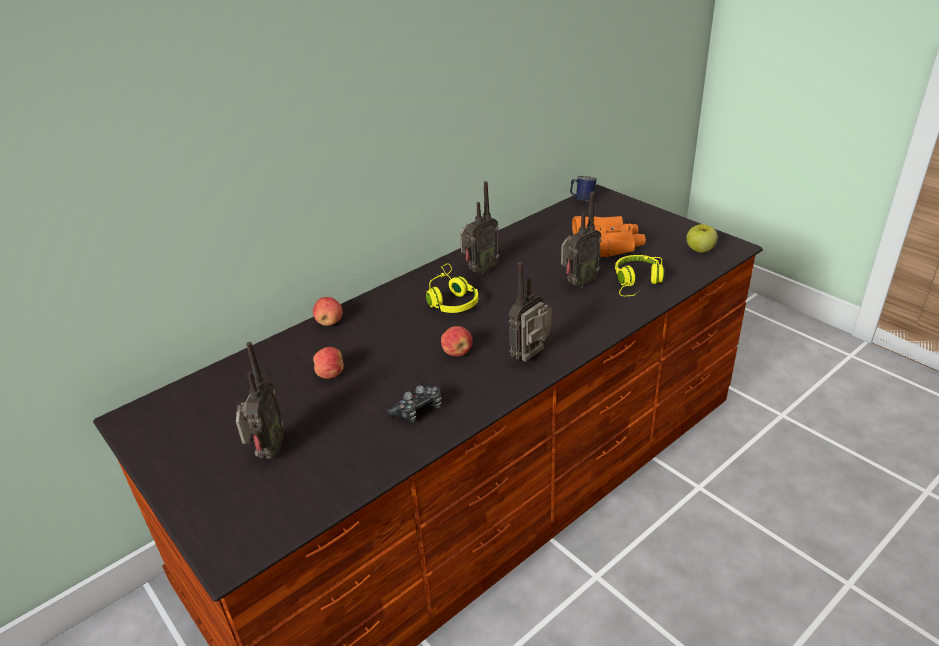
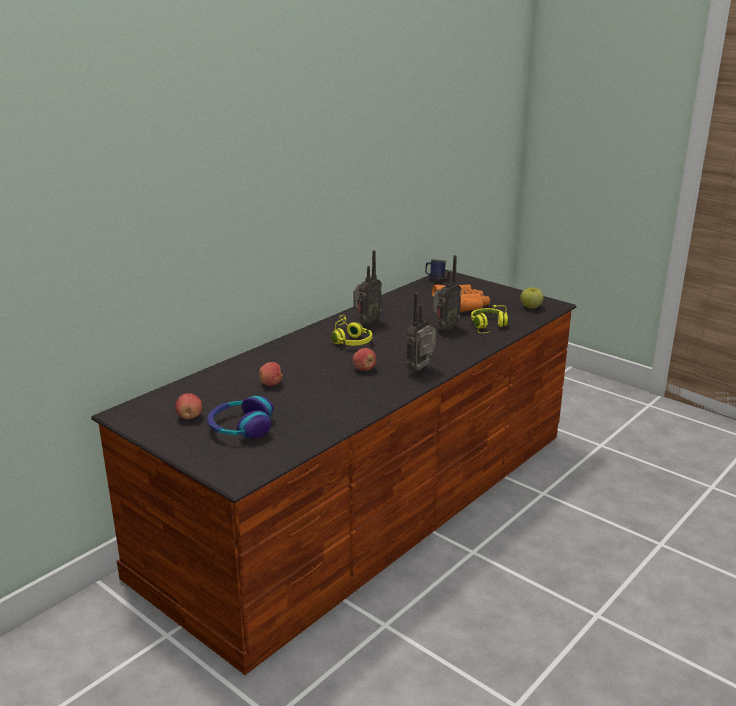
camera: 10 degrees left, 10 degrees down
radio [236,342,284,459] -> headphones [207,396,274,438]
apple [313,297,343,326] -> apple moved to [175,393,202,419]
game controller [387,385,442,422] -> none

